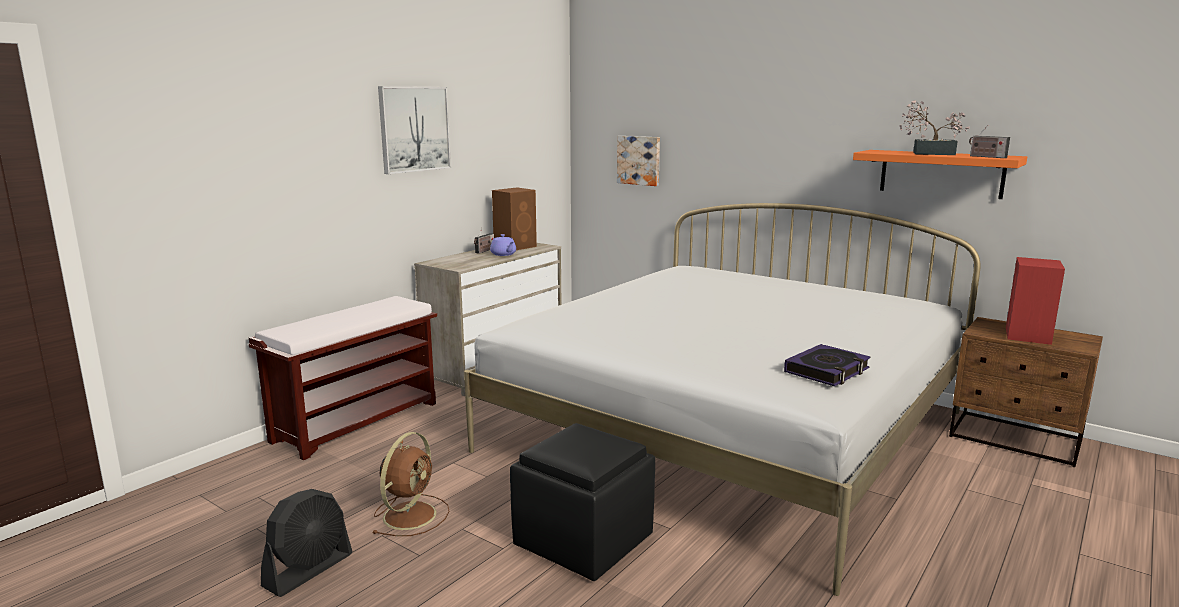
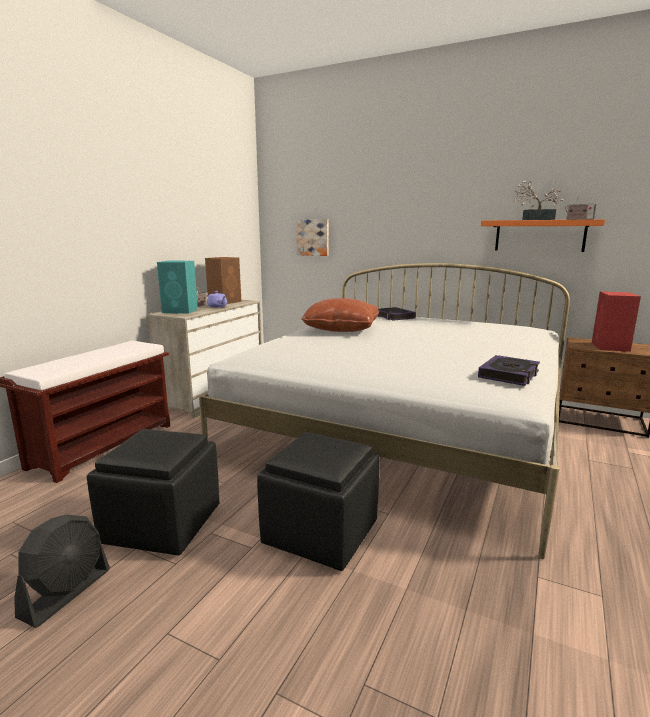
camera: 10 degrees left, 0 degrees up
brown fan [373,432,449,536] -> black ottoman [87,429,219,556]
picture [378,86,451,174] -> none
none -> turquoise speaker [157,261,198,314]
none -> brown pillow [301,298,379,332]
none -> book [377,307,416,321]

